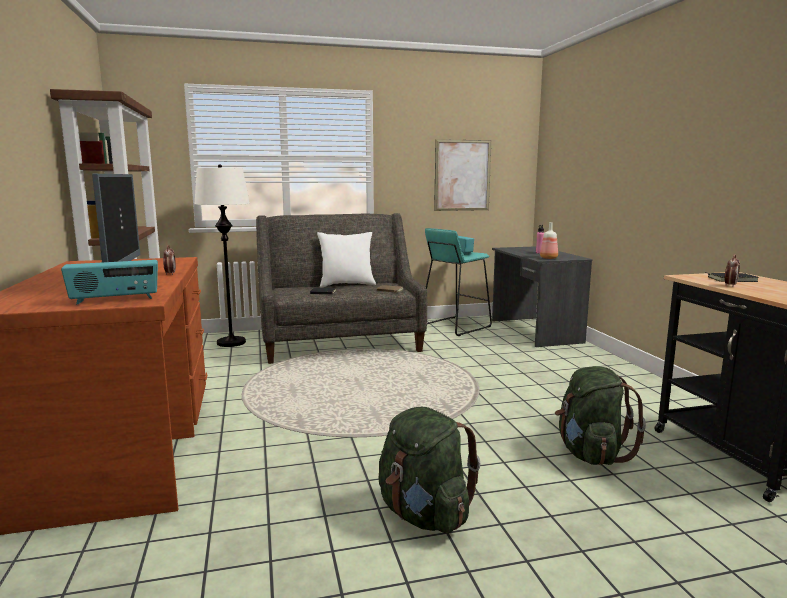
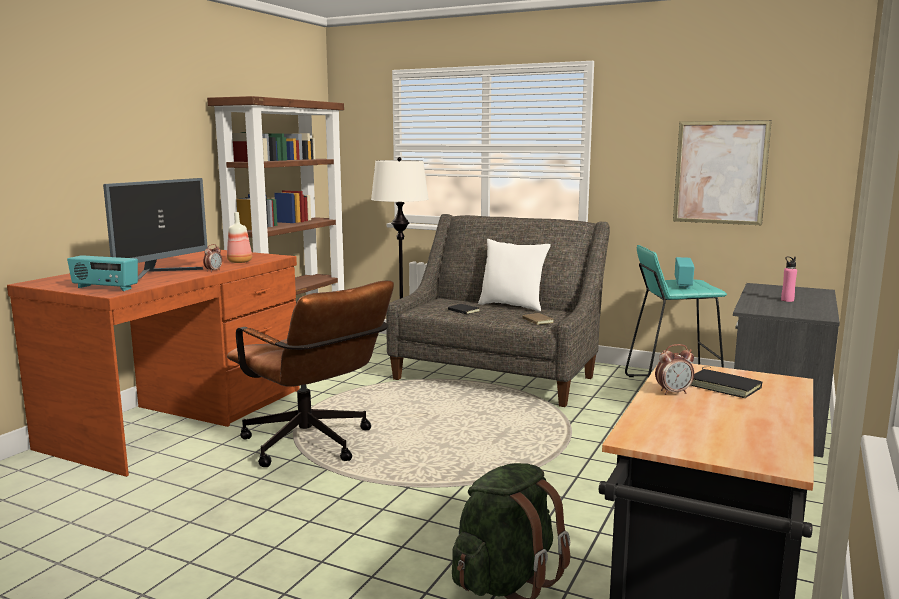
camera: 40 degrees right, 0 degrees up
green backpack [379,407,480,533] -> none
bottle [540,222,558,259] -> bottle moved to [227,212,252,263]
none -> brown office chair [227,281,394,467]

